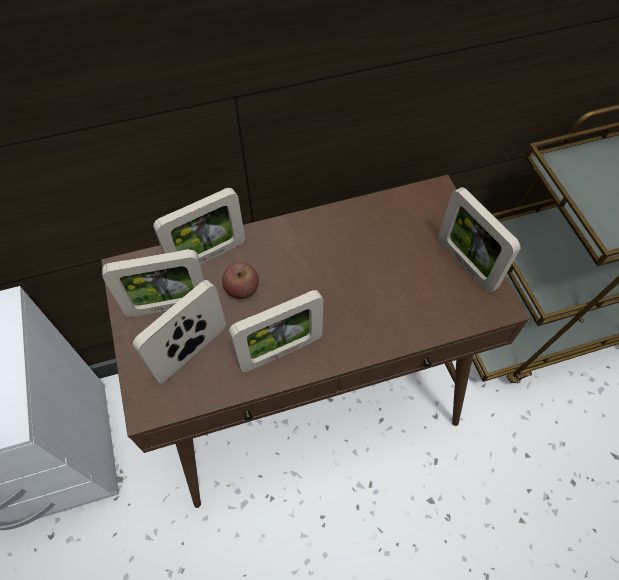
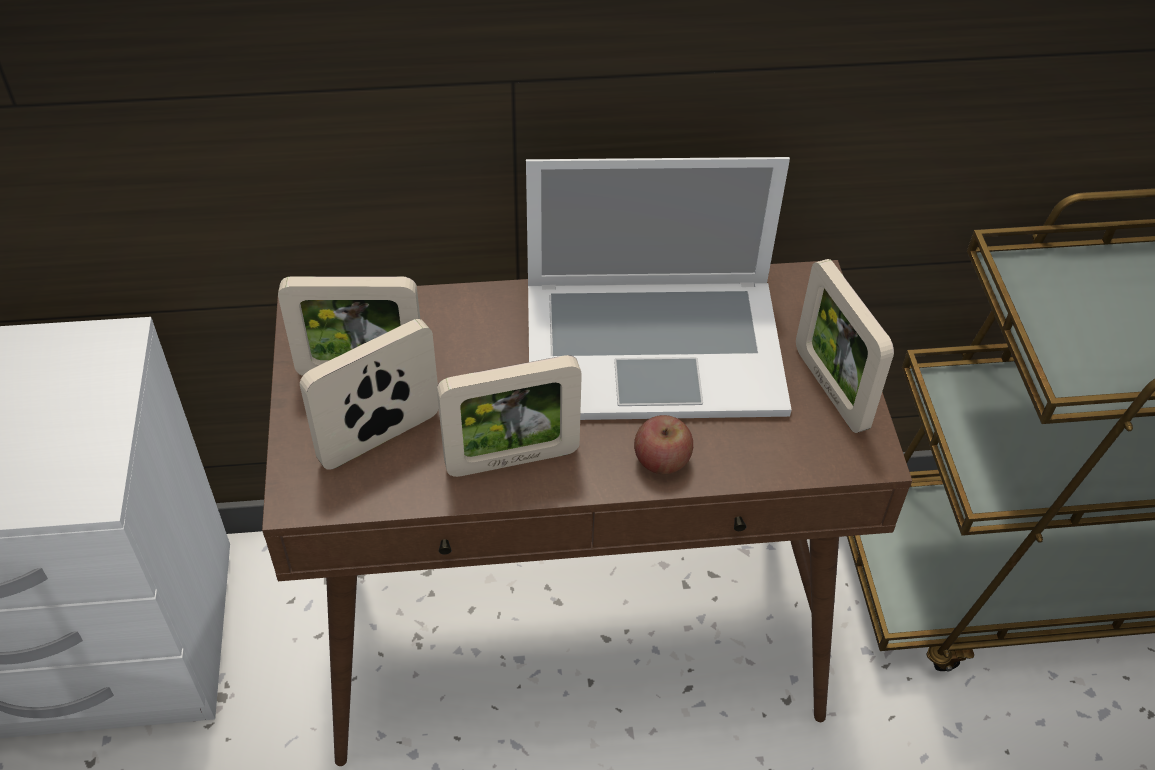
camera: 10 degrees right, 10 degrees down
picture frame [153,188,245,264] -> none
apple [222,263,259,299] -> apple moved to [634,415,693,474]
none -> laptop [526,157,792,420]

